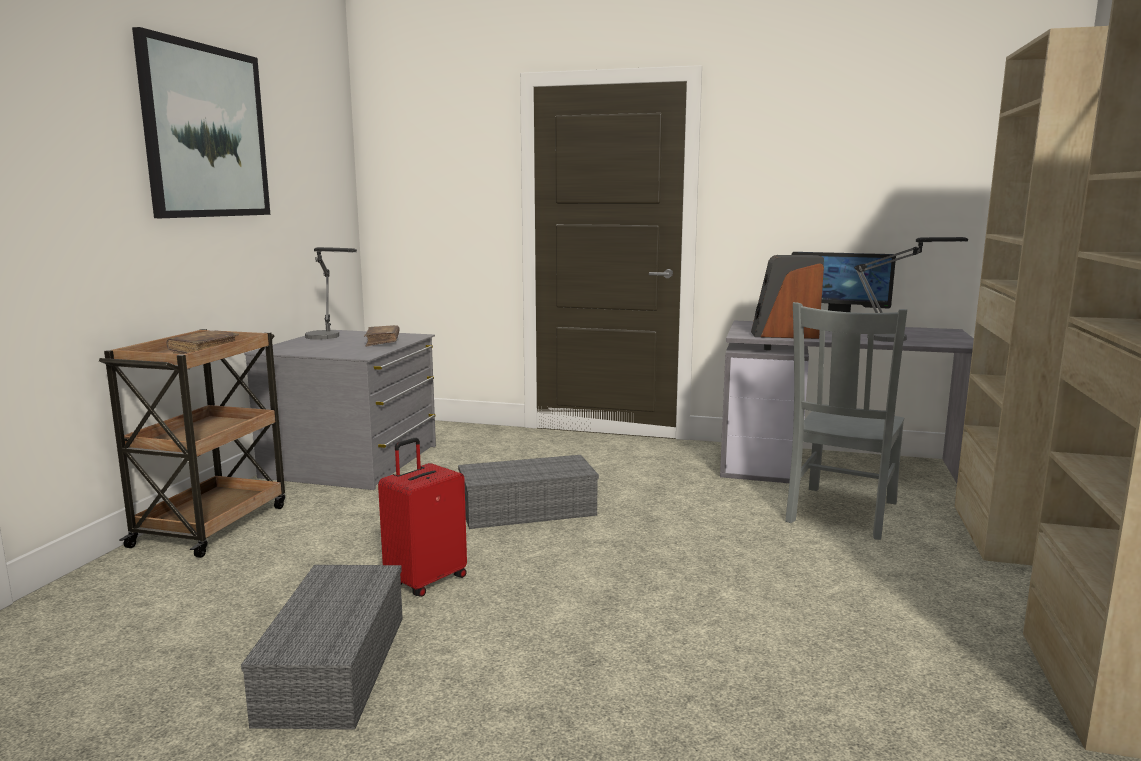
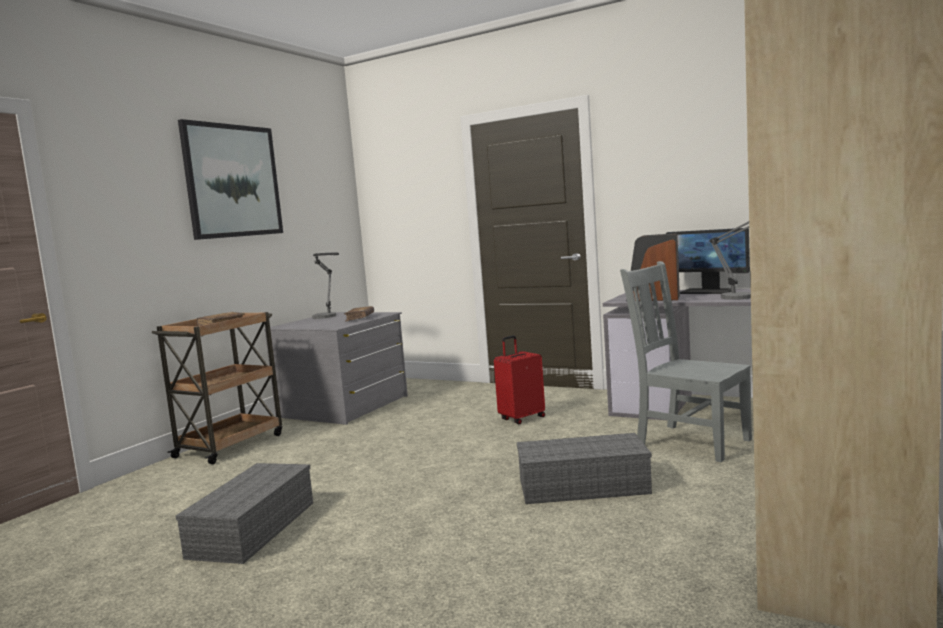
camera: 15 degrees right, 5 degrees down
red suitcase [378,438,467,597] -> red suitcase moved to [494,335,545,424]
grey storage box [458,455,599,529] -> grey storage box moved to [517,433,652,504]
grey chair [785,302,907,540] -> grey chair turned 90 degrees clockwise [620,261,752,462]

